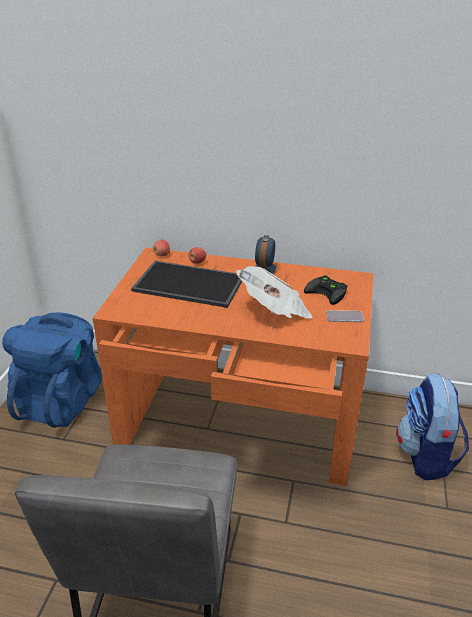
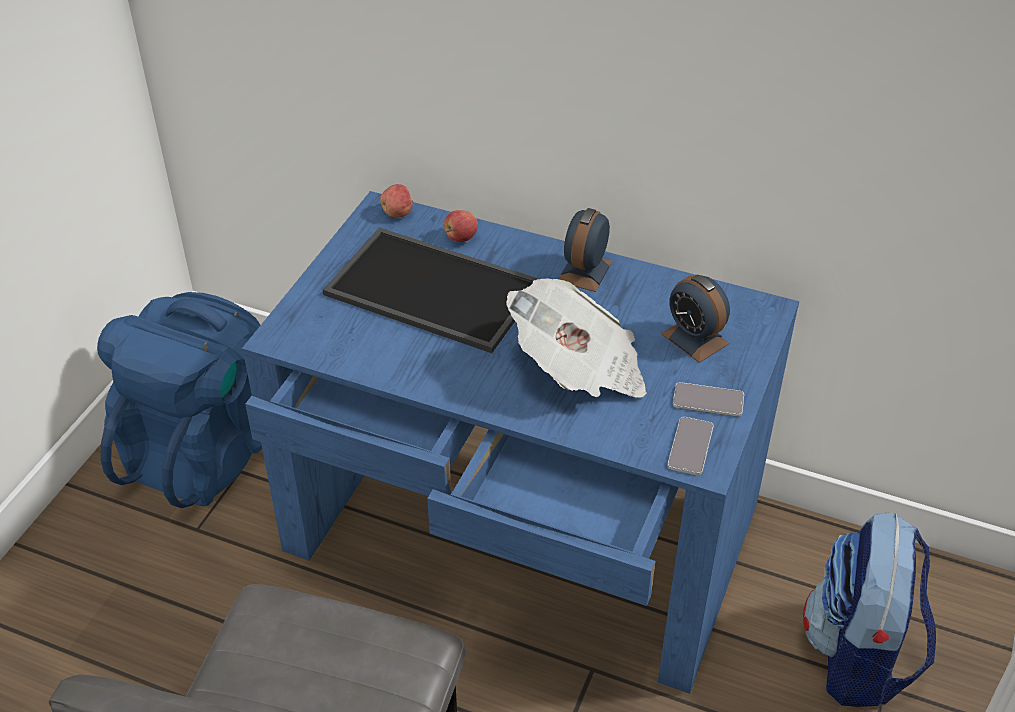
camera: 10 degrees right, 10 degrees up
orange desk [92,248,373,486] -> blue desk [242,191,799,694]
black game controller [304,275,347,305] -> alarm clock [661,274,730,363]
none -> phone [667,417,713,475]

